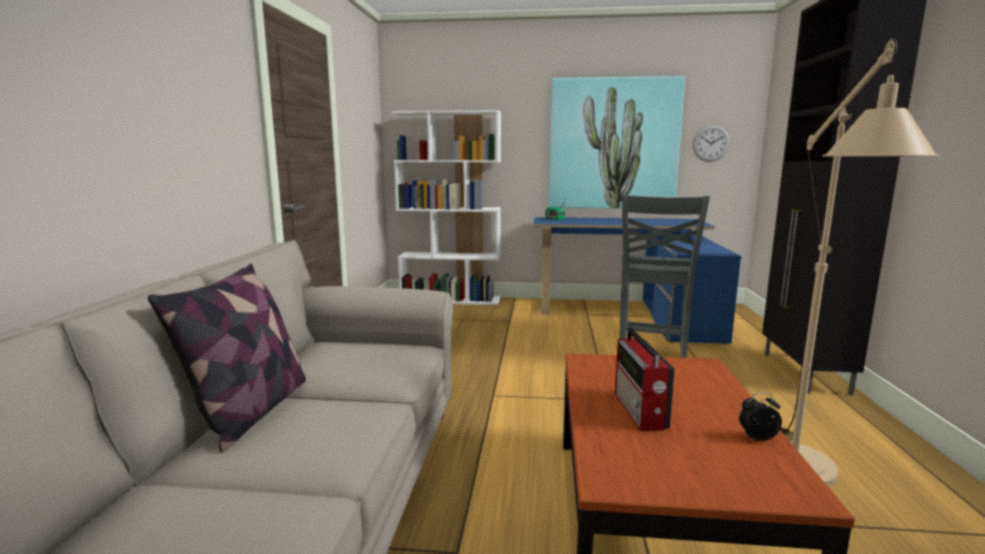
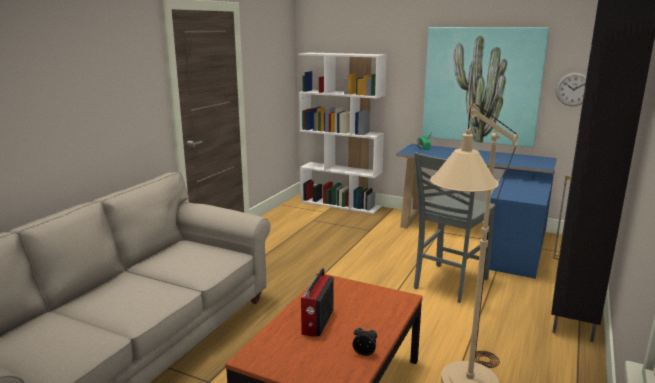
camera: 20 degrees right, 5 degrees up
pillow [148,263,306,452] -> none

